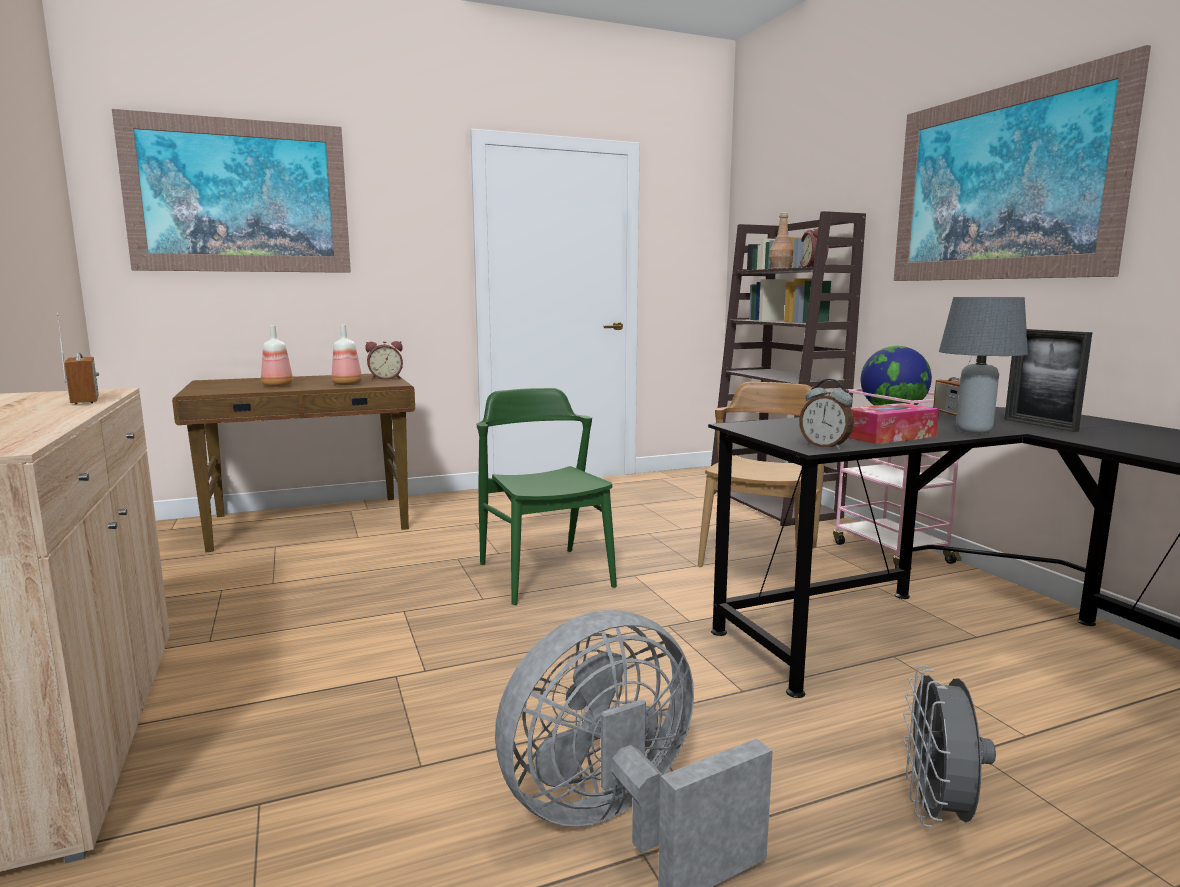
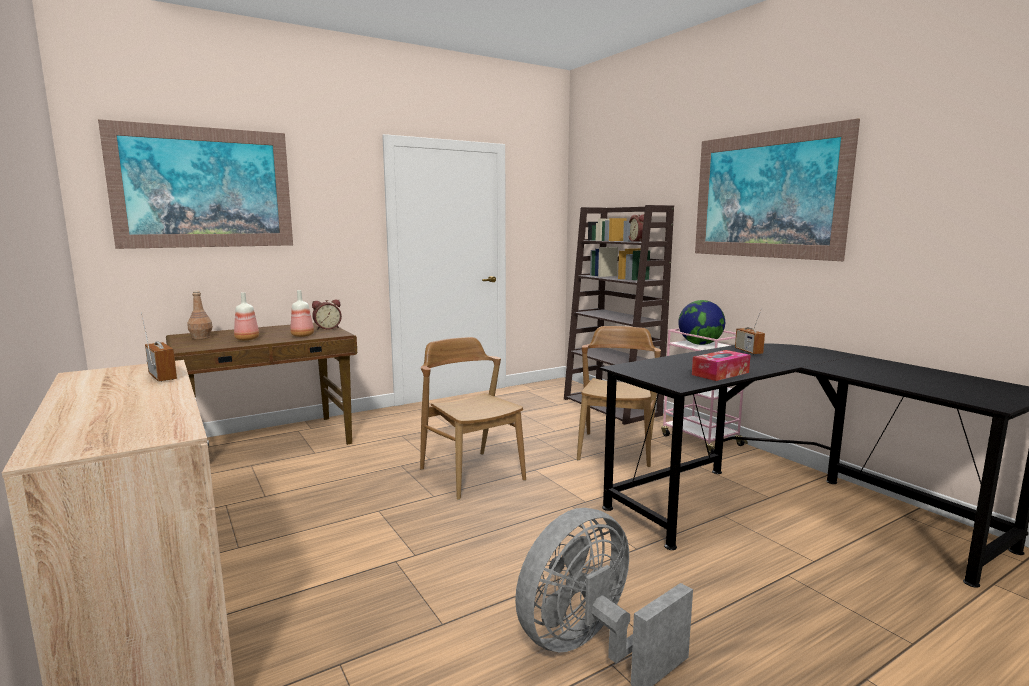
camera: 10 degrees left, 0 degrees up
green chair [477,388,617,606] -> brown chair [420,337,526,500]
brown bottle [769,212,793,269] -> brown bottle moved to [187,291,213,339]
alarm clock [799,379,854,450] -> none
grey fan [903,665,996,828] -> none
grey table lamp [939,297,1028,434] -> none
picture frame [1004,329,1092,432] -> none

